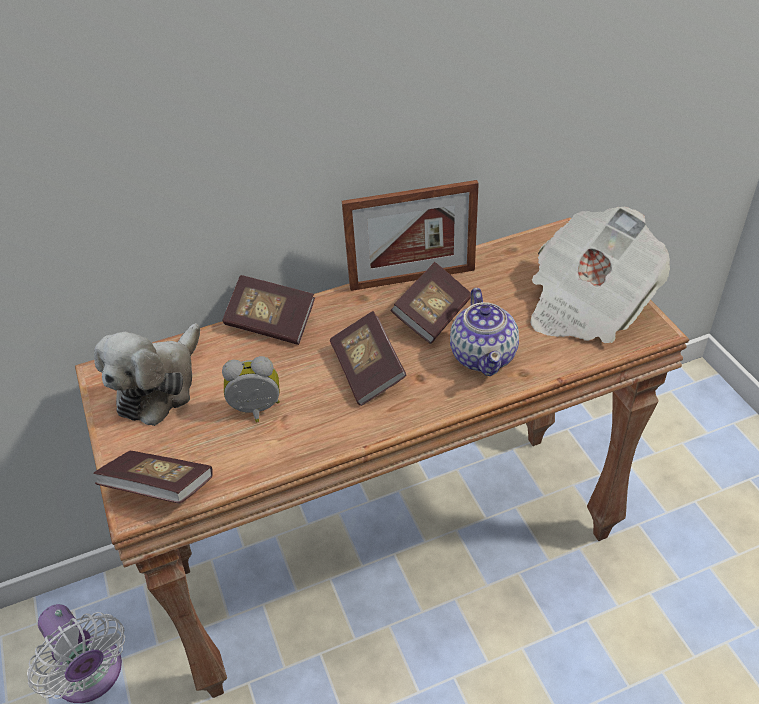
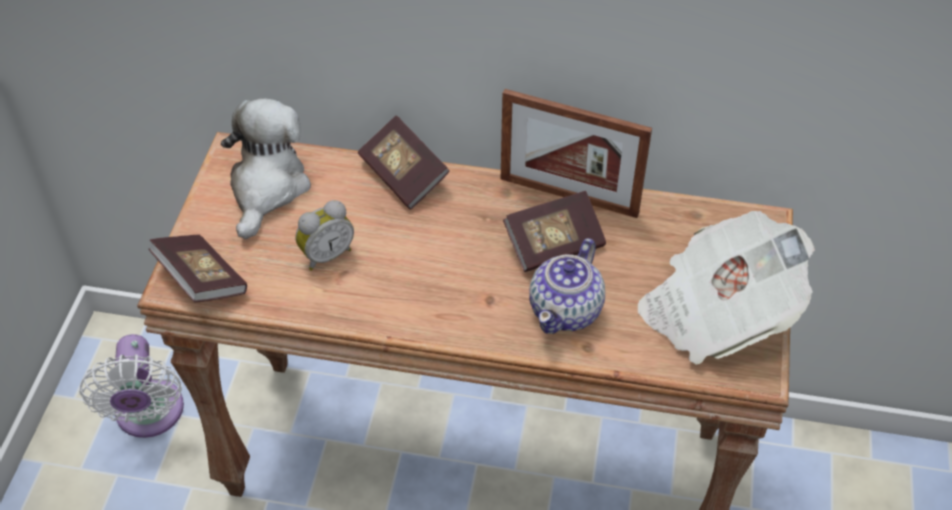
camera: 30 degrees right, 5 degrees up
plush toy [94,323,200,426] -> plush toy turned 135 degrees clockwise [221,99,311,239]
alarm clock [222,356,280,422] -> alarm clock turned 120 degrees clockwise [295,200,354,271]
book [330,311,407,406] -> none

